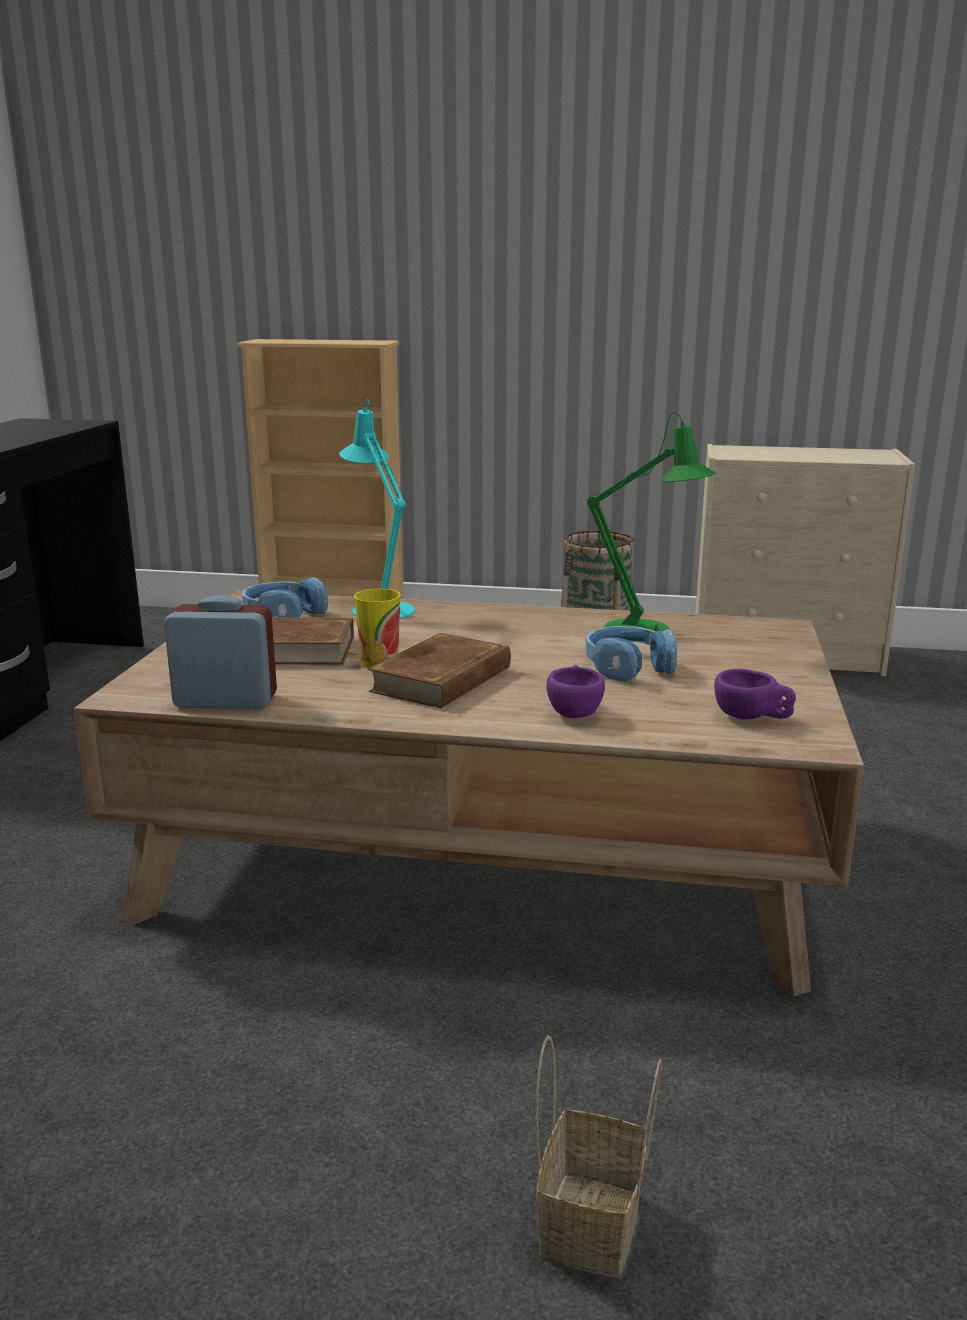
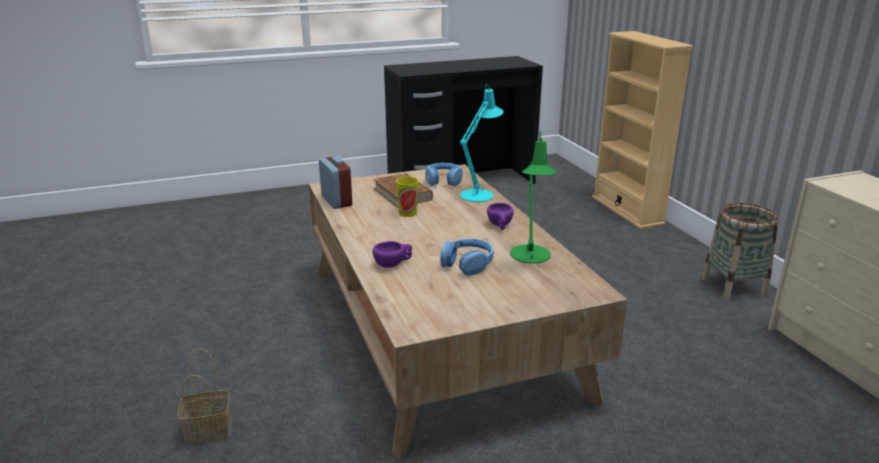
camera: 60 degrees right, 5 degrees up
brown book [368,633,511,708] -> none
purple cup [714,669,796,719] -> purple cup moved to [487,203,514,230]

